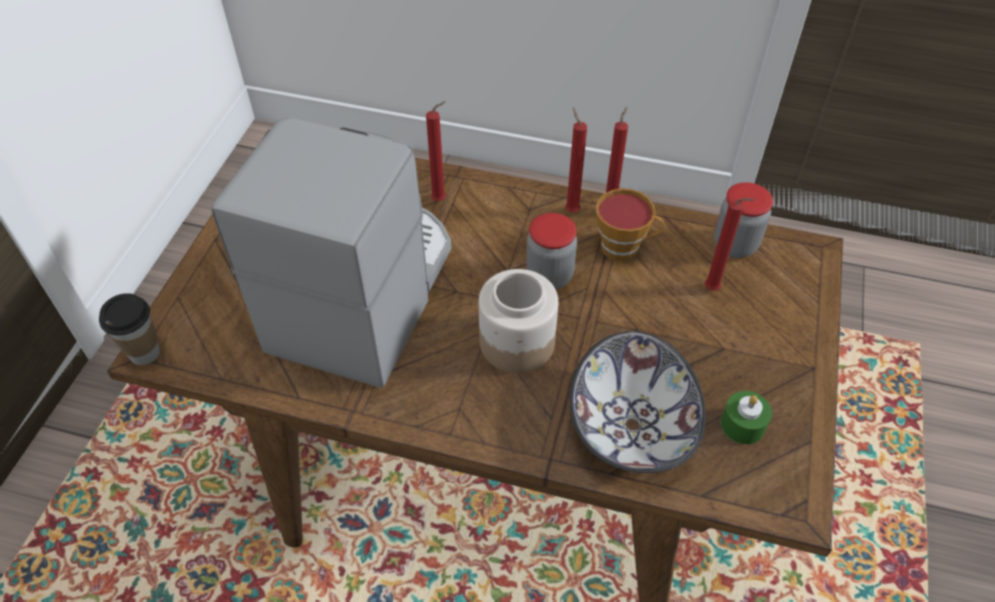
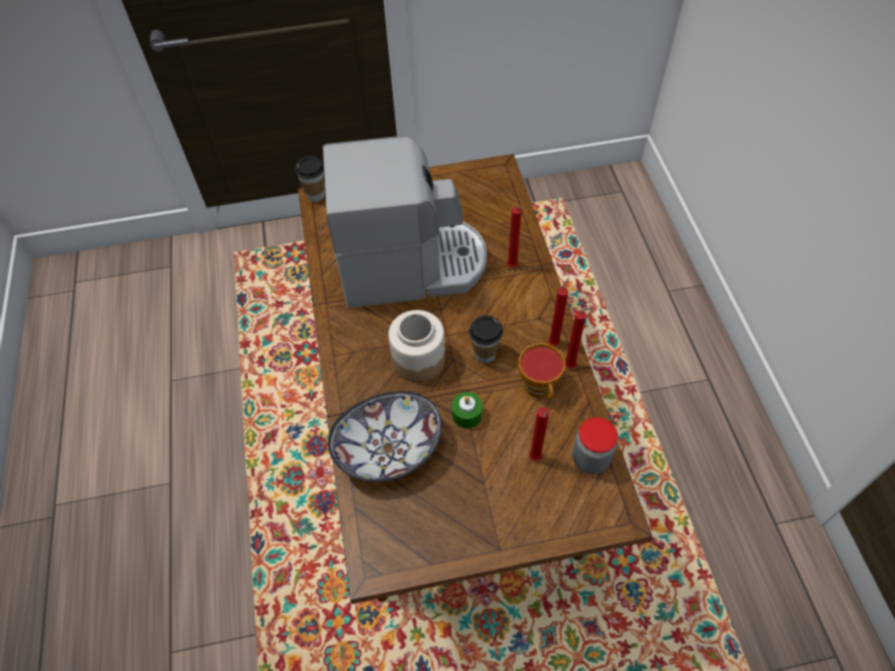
camera: 65 degrees right, 5 degrees up
jar [526,213,577,289] -> cup [469,315,503,363]
green candle [721,391,772,444] -> green candle moved to [452,392,483,428]

